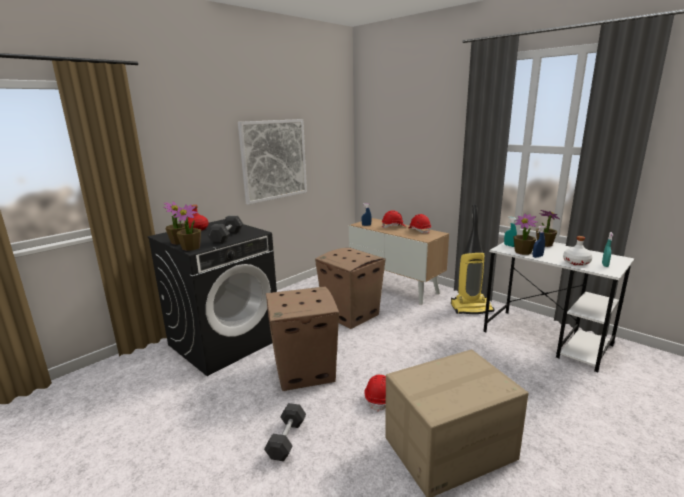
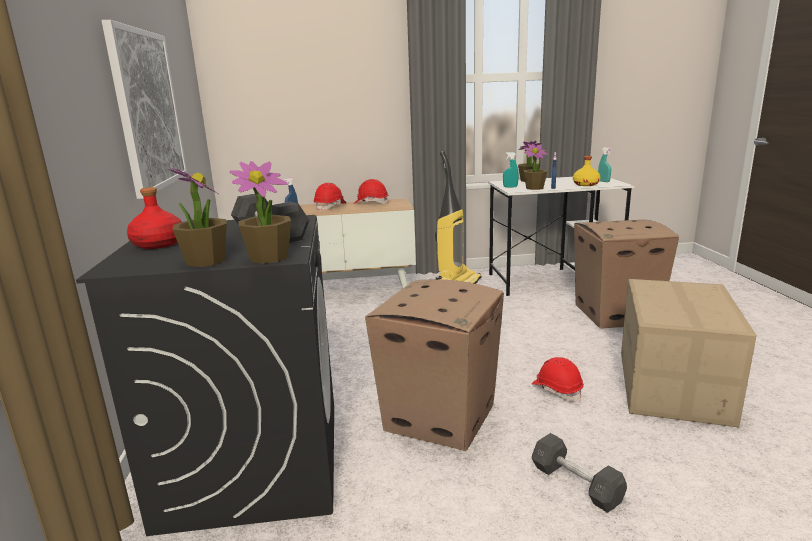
camera: 50 degrees left, 0 degrees up
cardboard box [315,248,386,329] -> cardboard box moved to [574,220,679,329]
white bottle [563,236,592,266] -> yellow bottle [573,156,600,186]

